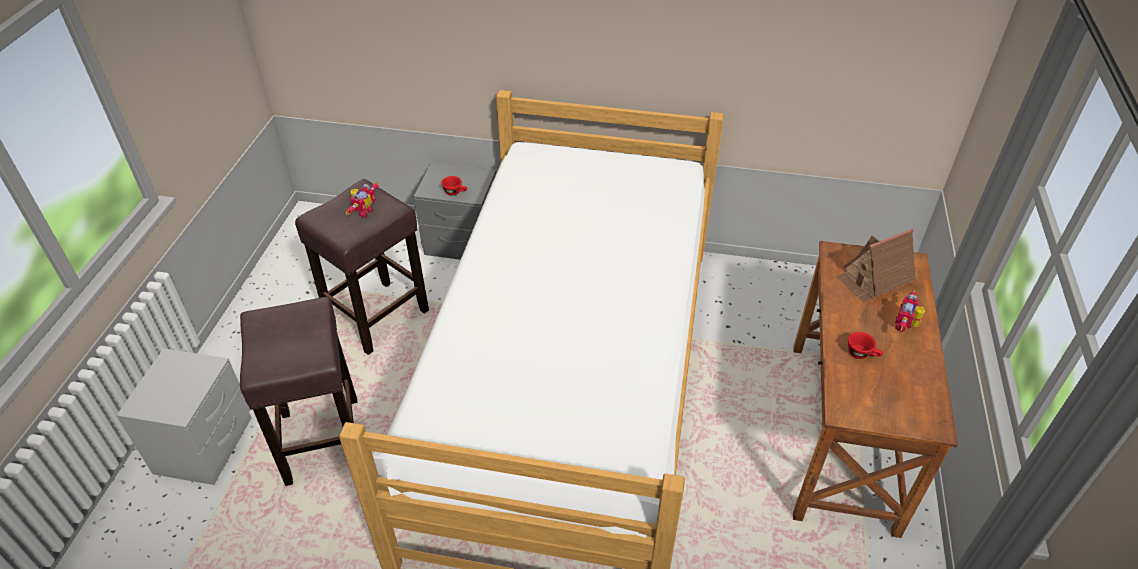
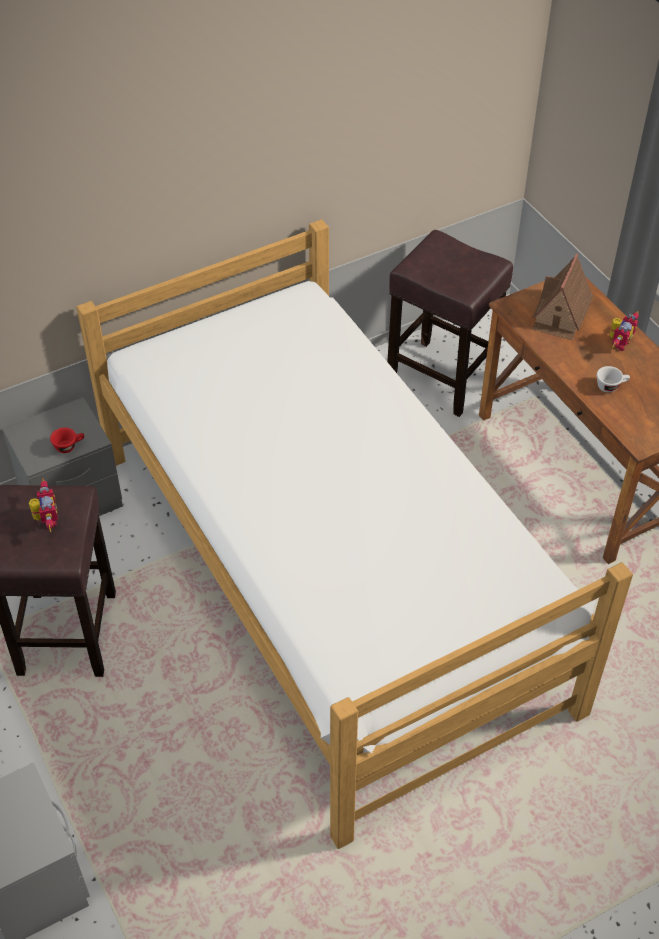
camera: 40 degrees left, 5 degrees up
brown stool [240,297,358,486] -> brown stool moved to [387,230,513,417]
red cup [848,332,883,359] -> white cup [597,366,630,393]
toy robot [895,290,925,332] -> toy robot turned 135 degrees counterclockwise [610,311,639,351]

